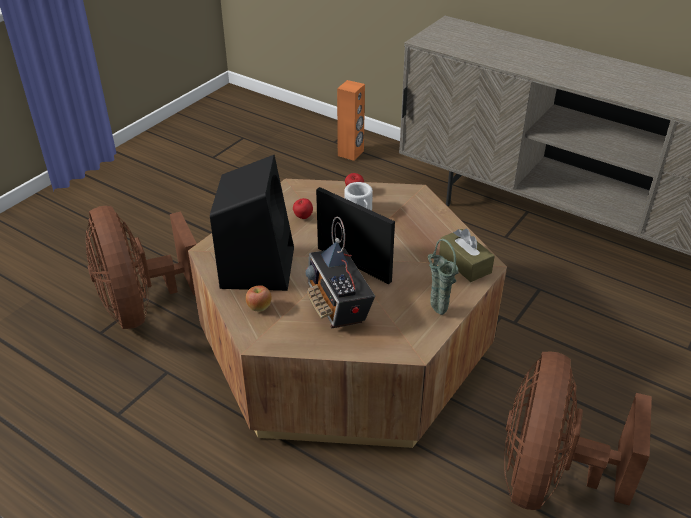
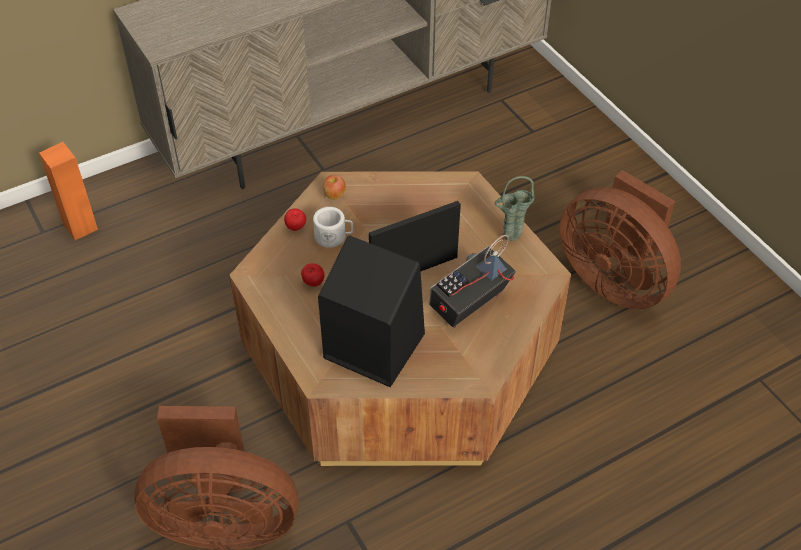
camera: 65 degrees left, 10 degrees up
apple [246,285,272,311] -> apple moved to [323,175,346,200]
radio [305,217,375,329] -> radio turned 135 degrees clockwise [429,235,516,328]
brown tissue box [439,229,494,282] -> none

